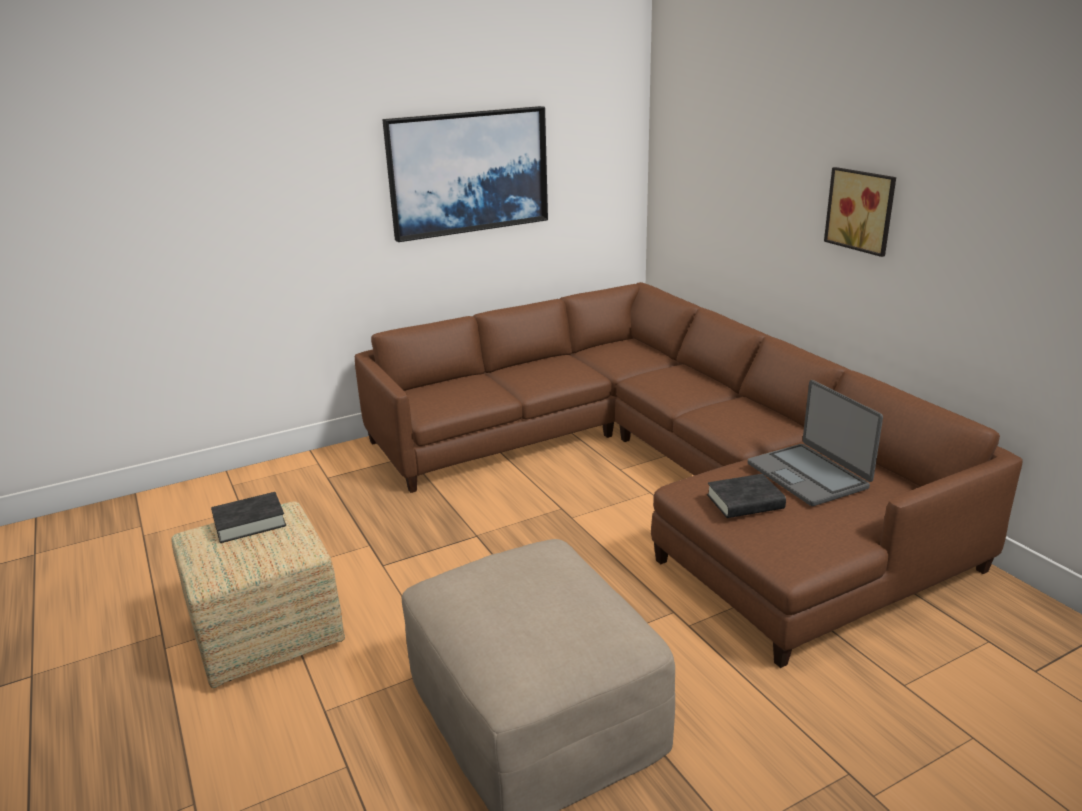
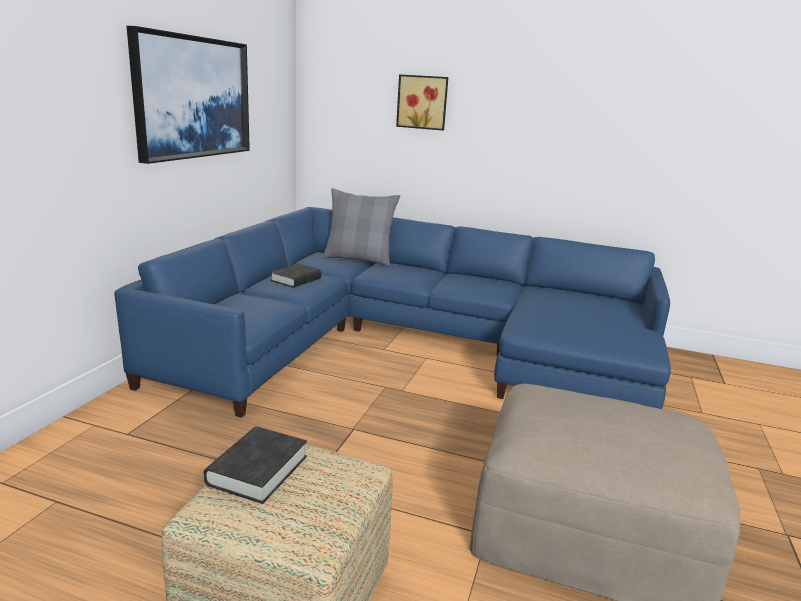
camera: 45 degrees left, 5 degrees down
brown sofa [355,282,1023,668] -> blue sofa [114,207,671,418]
black book [707,474,786,518] -> black book moved to [271,264,322,287]
laptop [748,380,883,506] -> none
picture [824,167,896,257] -> picture moved to [396,74,448,131]
none -> grey pillow [322,188,400,267]

